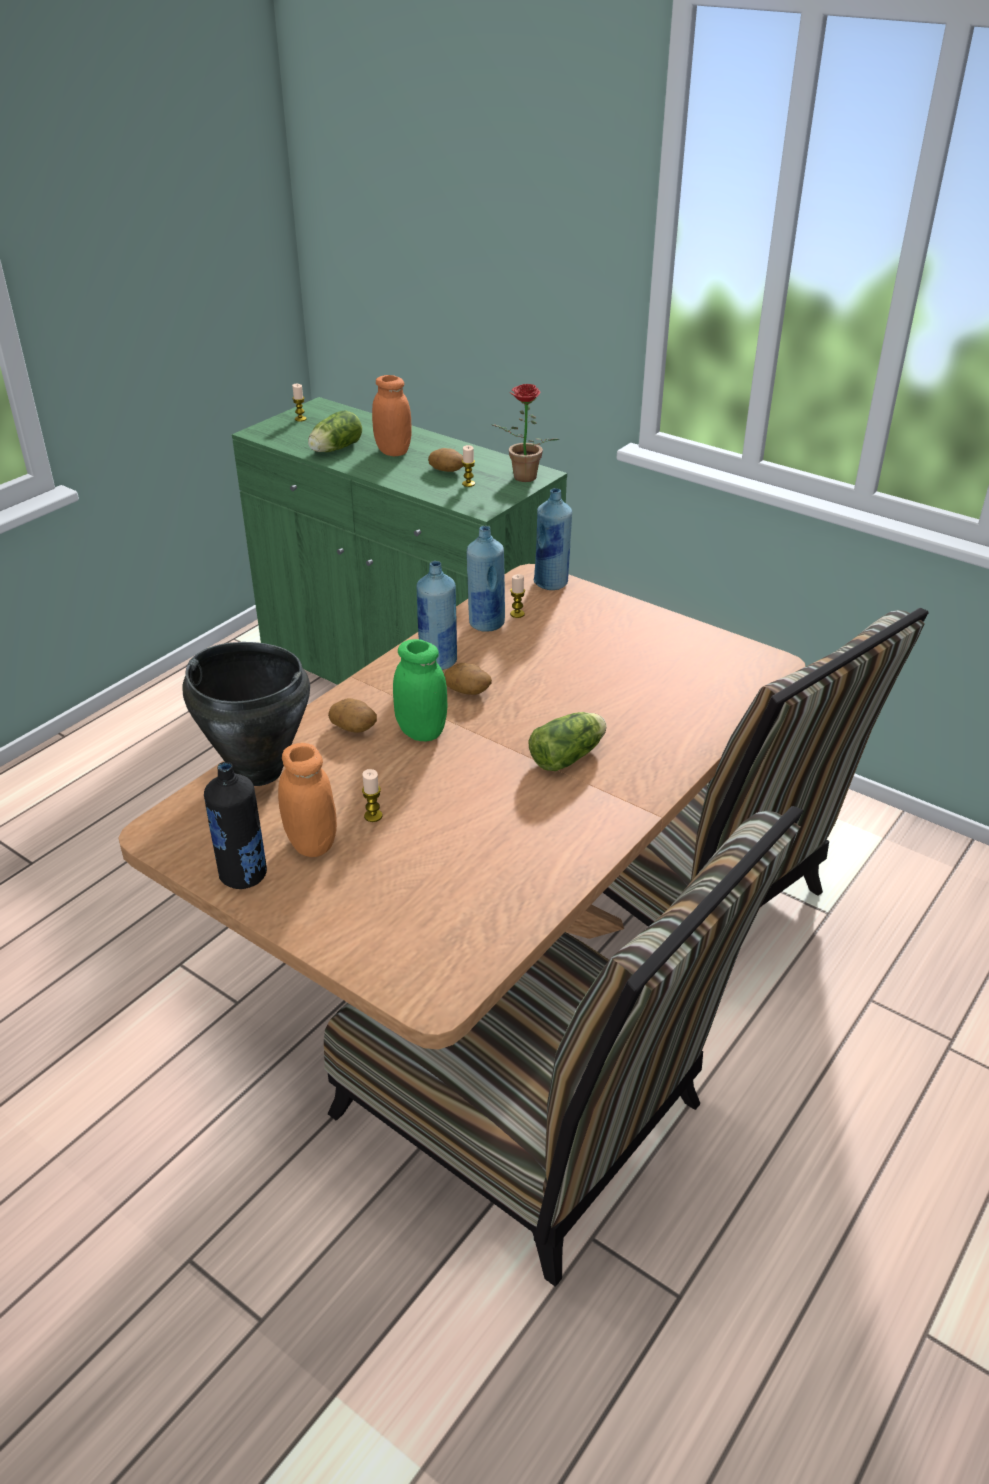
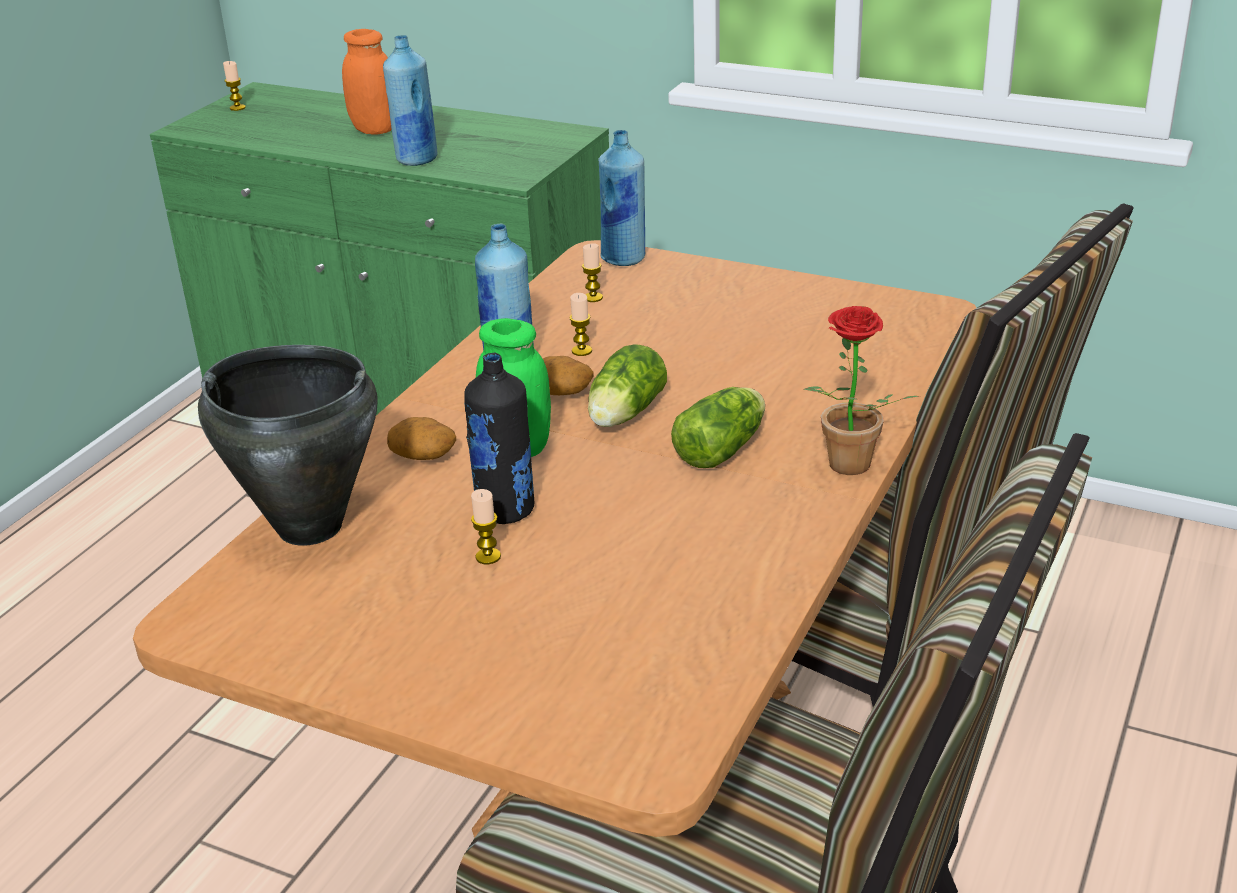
camera: 10 degrees left, 5 degrees down
black bottle [204,762,267,889] -> black bottle moved to [464,353,535,524]
orange jar [278,743,337,857] -> none
lettuce [308,410,362,452] -> lettuce moved to [588,344,667,427]
potato [428,448,463,472] -> none
candle [462,445,475,487] -> candle moved to [569,293,592,356]
blue bottle [467,526,505,632] -> blue bottle moved to [383,35,438,166]
potted plant [491,384,559,482] -> potted plant moved to [803,306,918,475]

